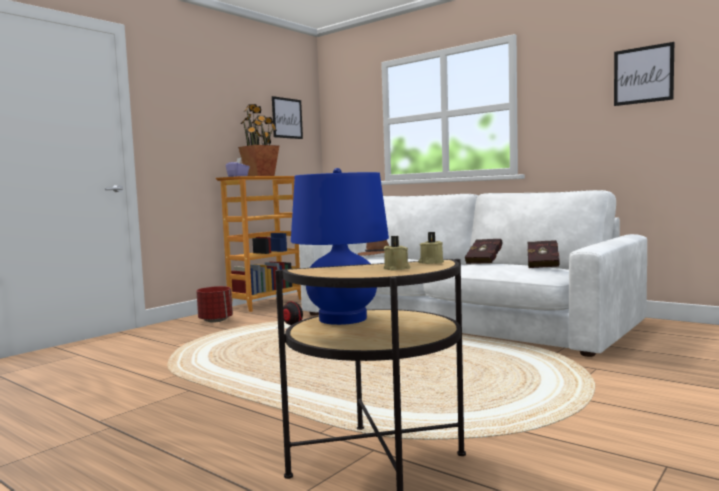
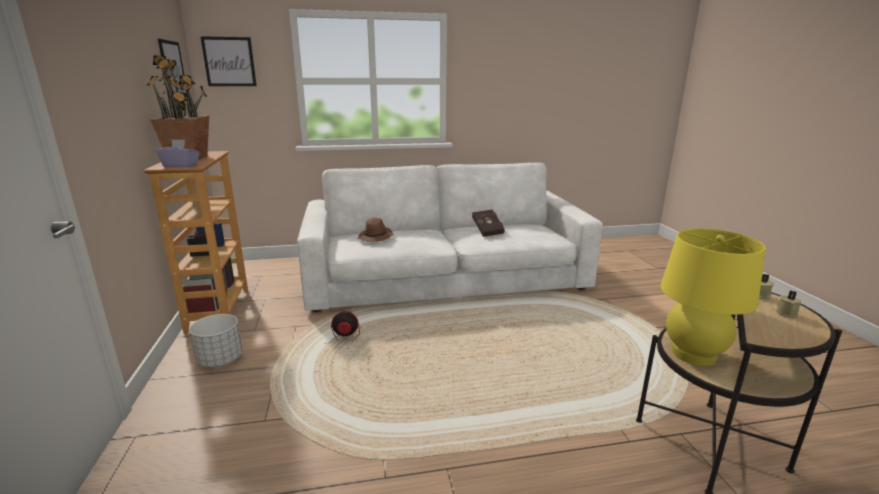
camera: 50 degrees left, 15 degrees up
red planter [196,286,233,323] -> white planter [189,314,243,367]
blue table lamp [291,168,389,325] -> yellow table lamp [661,228,766,366]
red book [528,240,560,268] -> none
picture [614,42,674,106] -> picture moved to [200,36,257,86]

